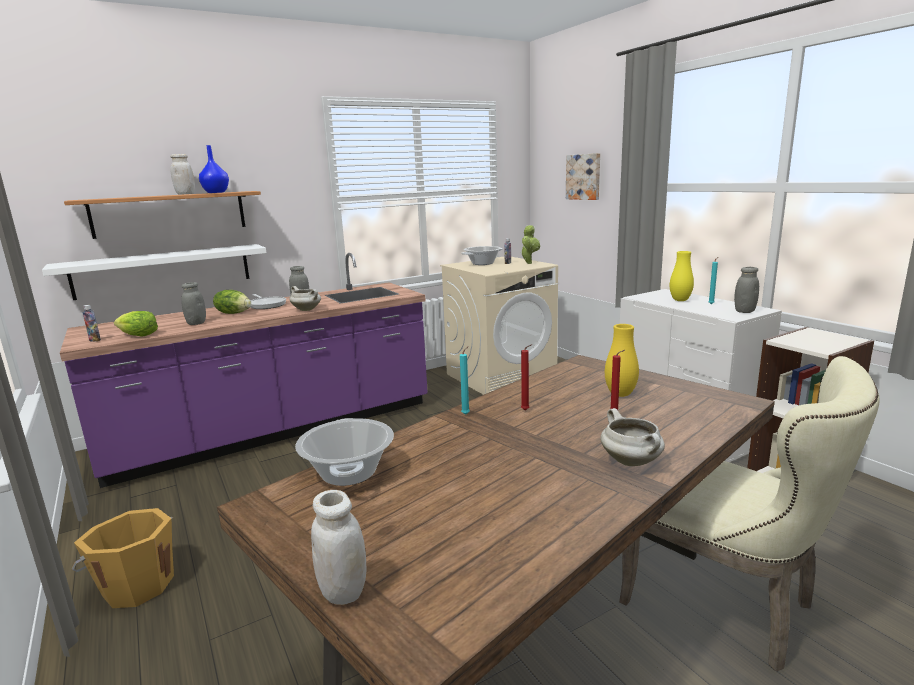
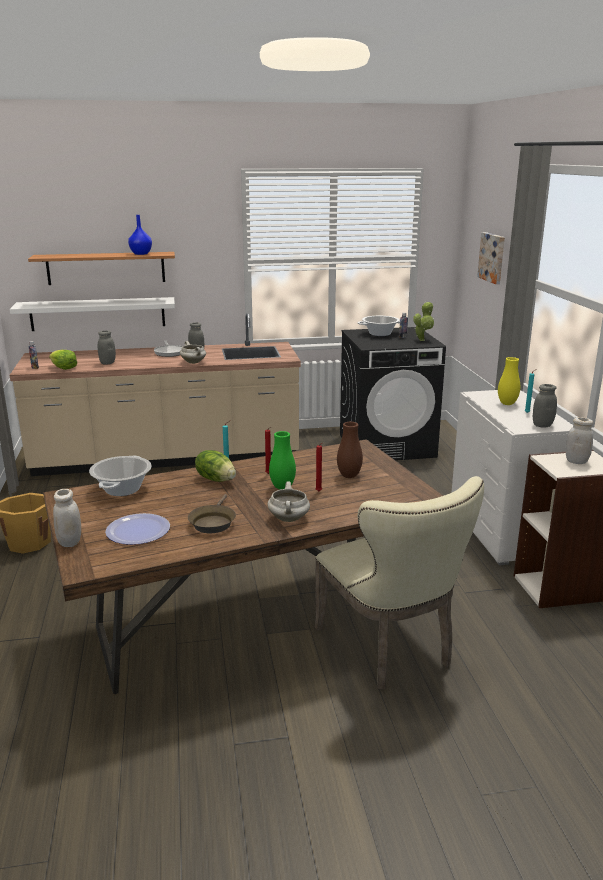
camera: 20 degrees right, 5 degrees up
purple counter [60,253,428,488] -> beige counter [10,313,301,476]
white jar [170,154,195,195] -> white jar moved to [566,417,593,464]
lettuce [213,290,251,314] -> lettuce moved to [195,450,236,482]
beige washing machine [440,256,558,395] -> black washing machine [340,327,446,461]
yellow vase [605,324,639,397] -> brown vase [337,422,363,478]
none -> plate [105,513,170,545]
none -> brown frying pan [188,494,236,533]
none -> green vase [269,431,296,490]

